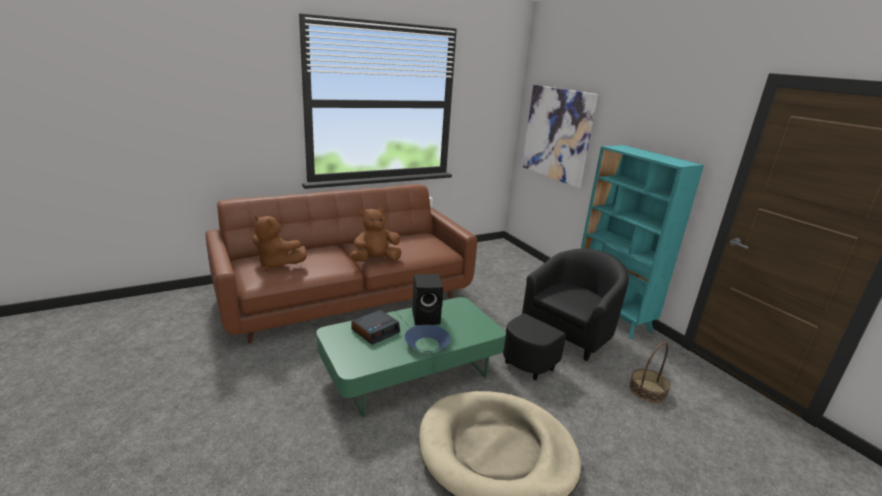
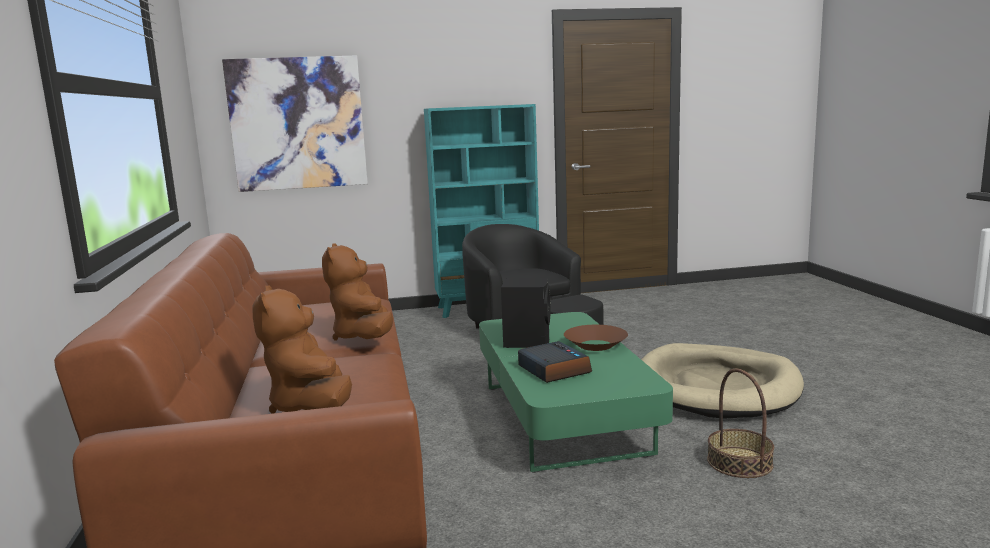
camera: 70 degrees left, 10 degrees down
brown plush toy [253,215,307,271] -> brown plush toy turned 120 degrees clockwise [252,285,352,414]
blue bowl [405,325,451,352] -> brown bowl [564,325,628,351]
basket [629,342,670,403] -> basket moved to [707,368,774,478]

